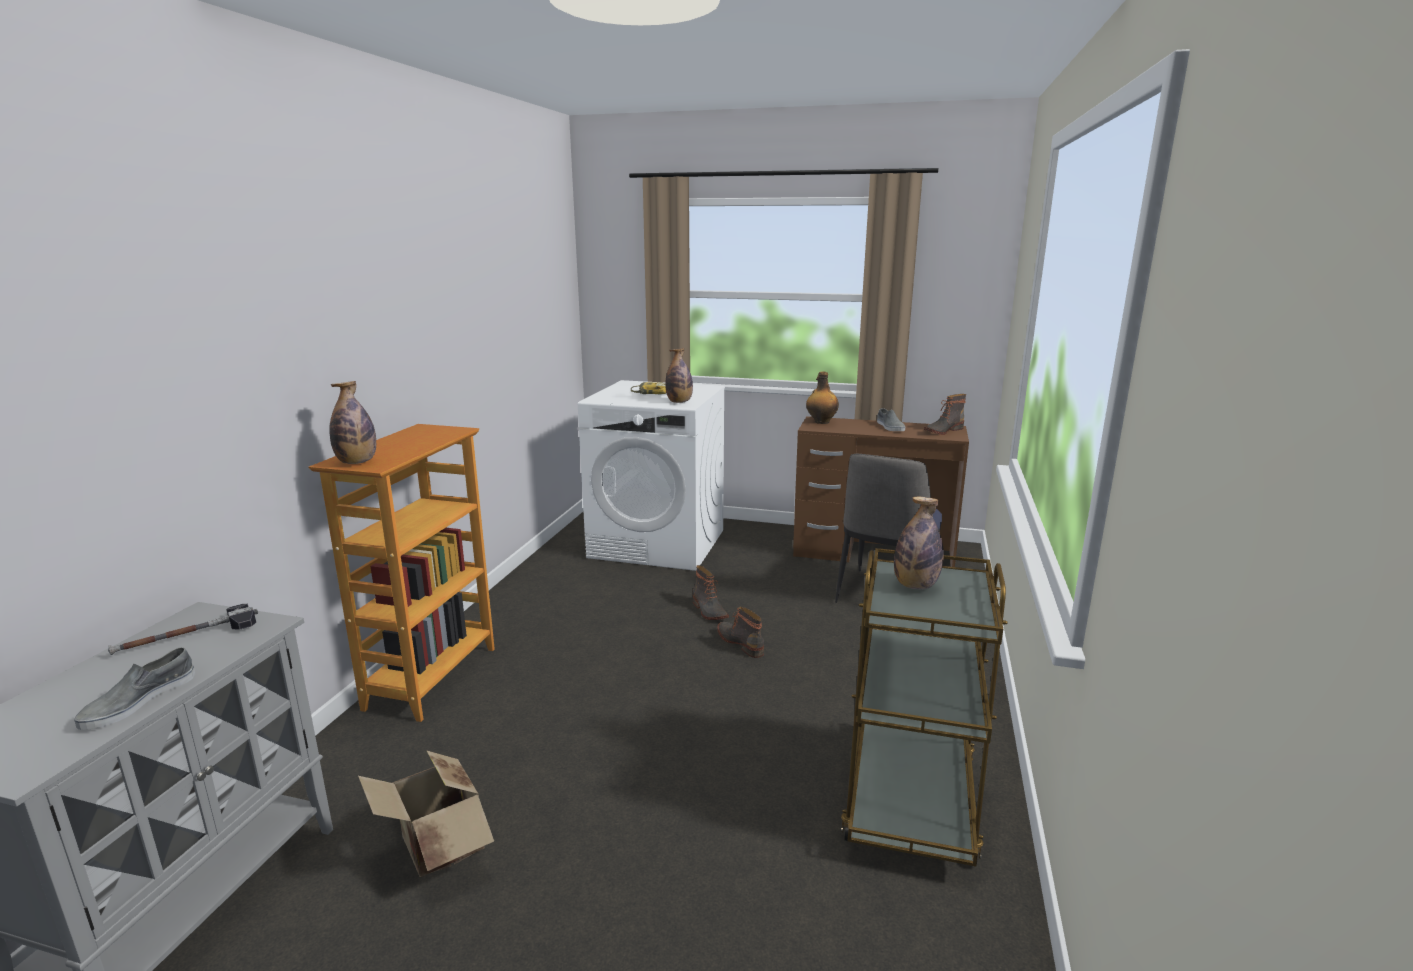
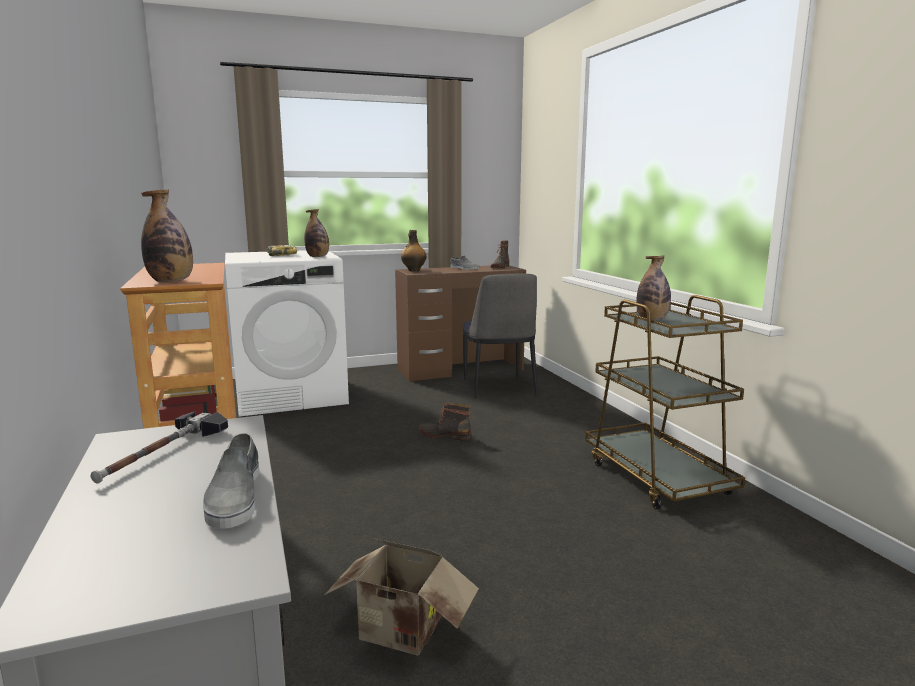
camera: 35 degrees left, 5 degrees down
boot [693,565,729,620] -> none

